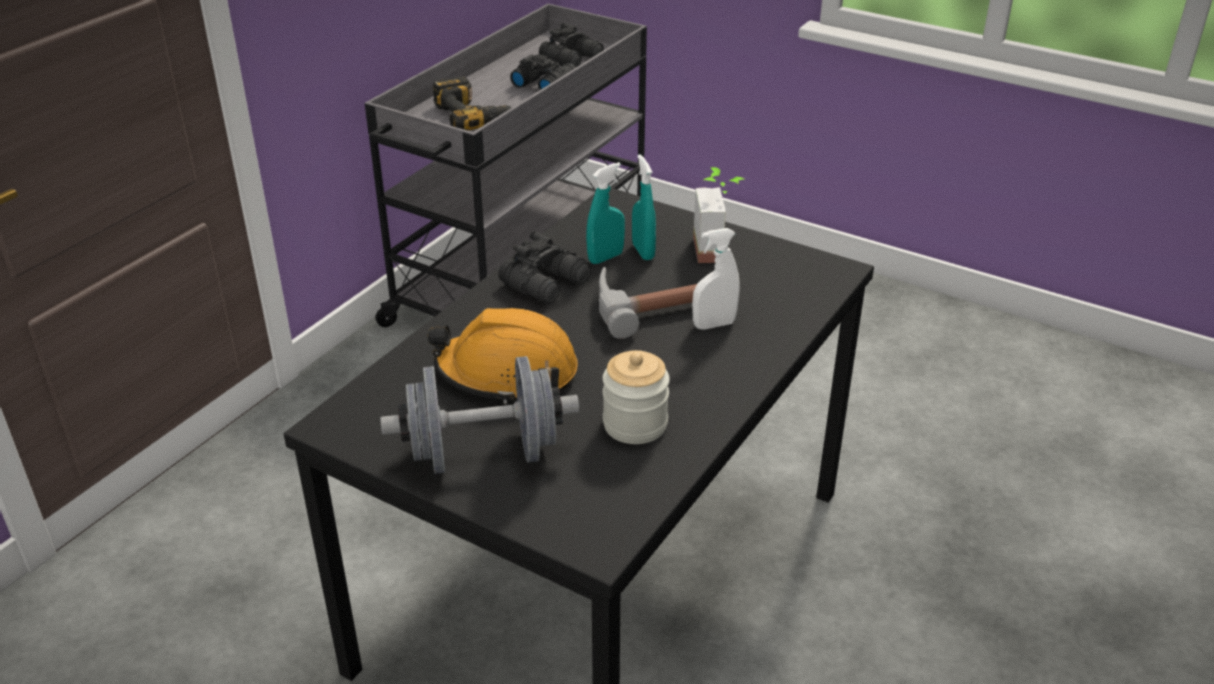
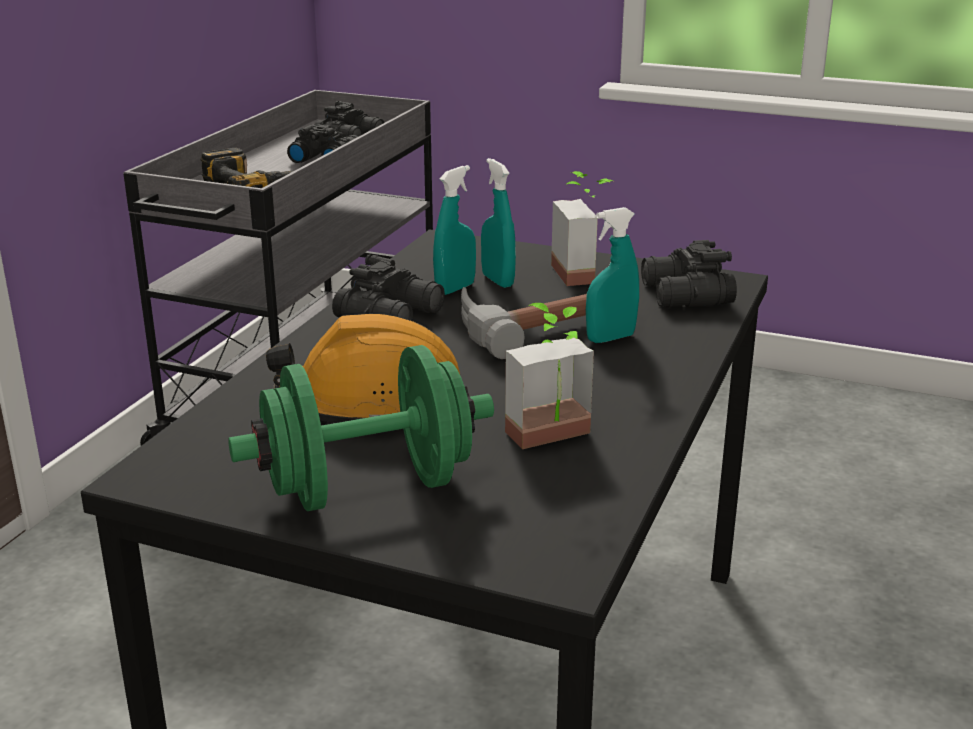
camera: 10 degrees left, 10 degrees down
grey dumbbell [380,356,579,474] -> green dumbbell [228,345,494,511]
jar [603,350,670,444] -> potted plant [505,303,594,449]
white spray bottle [692,228,740,330] -> turquoise spray bottle [586,207,639,343]
none -> black binoculars [641,240,737,308]

